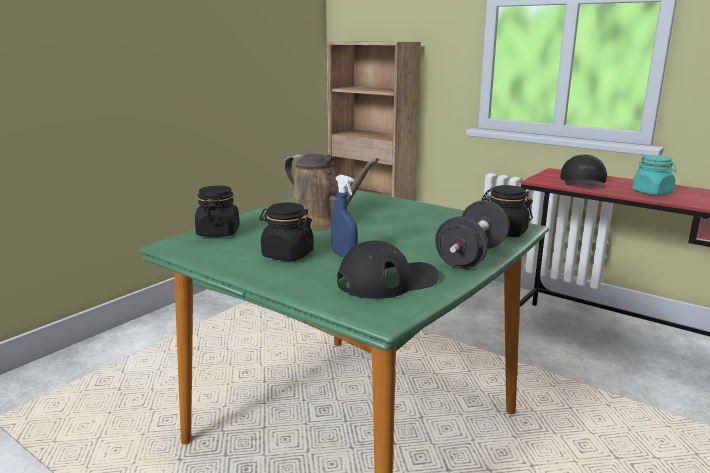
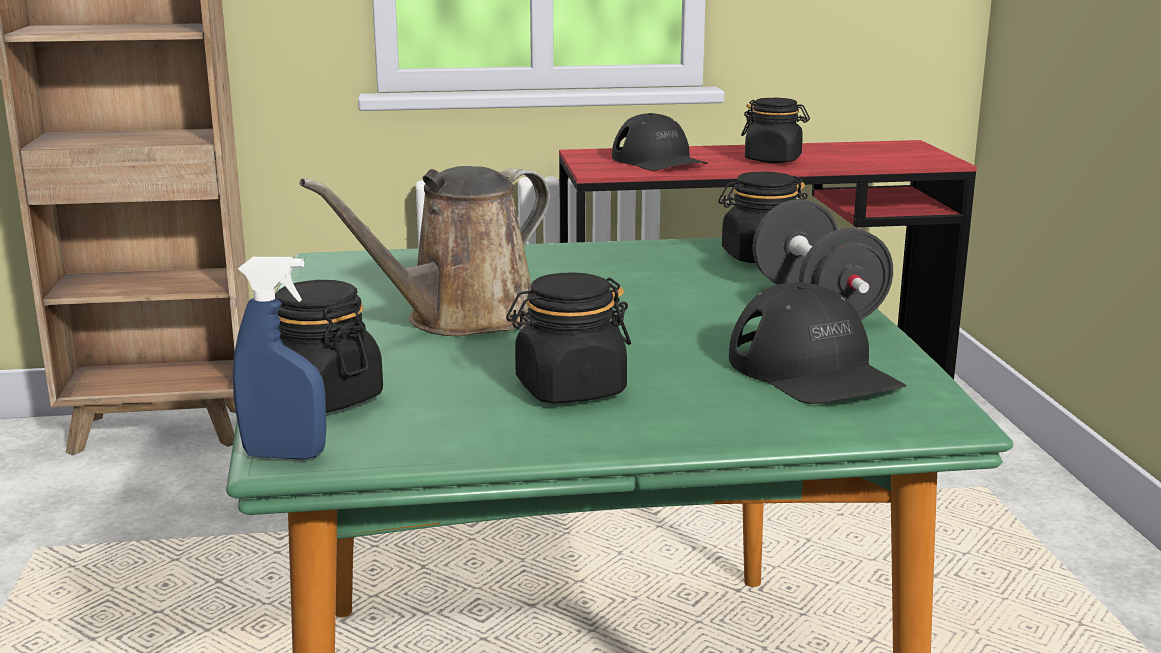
camera: 45 degrees left, 0 degrees up
brown watering can [284,154,379,229] -> brown watering can turned 135 degrees clockwise [299,166,550,336]
blue spray bottle [331,175,358,257] -> blue spray bottle moved to [233,257,326,460]
black cap [337,241,439,299] -> black cap turned 135 degrees clockwise [729,282,906,404]
turquoise jar [632,155,677,195] -> black jar [741,98,810,163]

